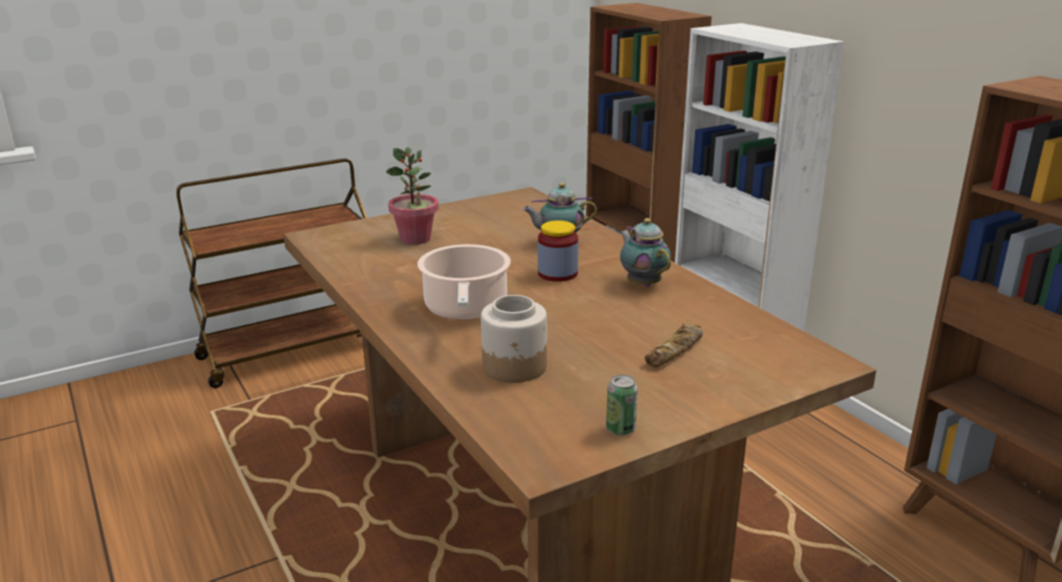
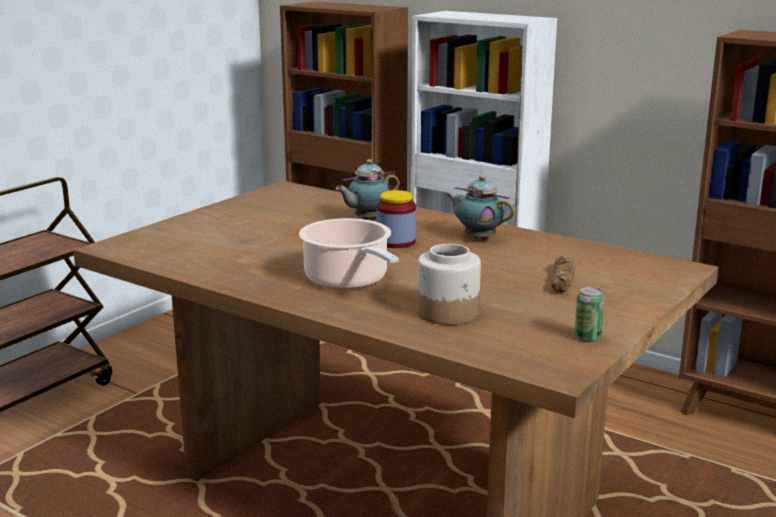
camera: 25 degrees left, 5 degrees down
potted plant [386,147,439,245] -> none

